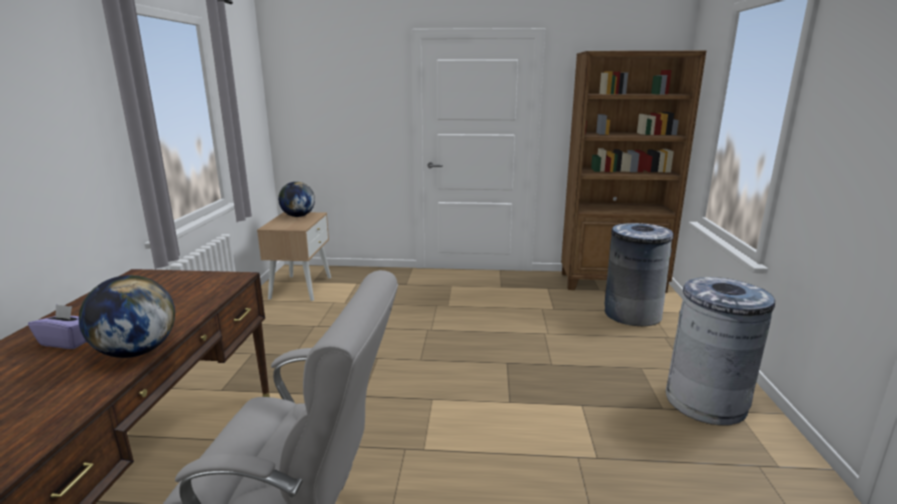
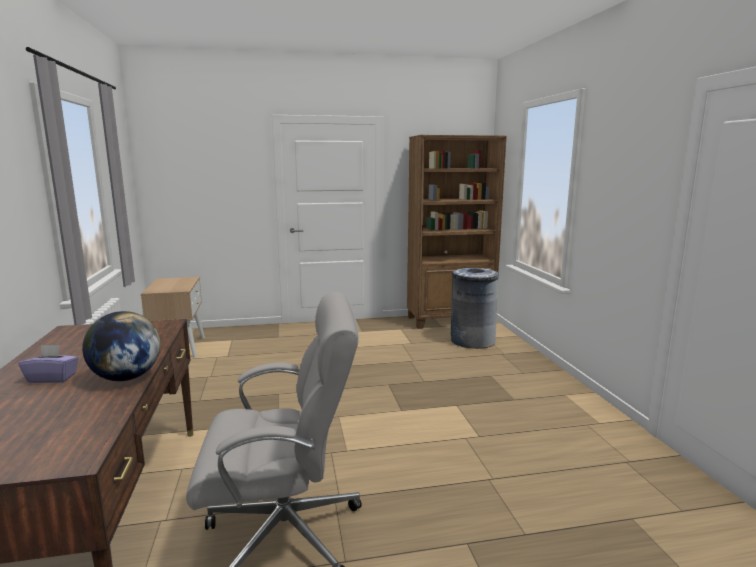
camera: 15 degrees left, 5 degrees down
globe [278,182,315,217] -> none
grey trash can [666,277,775,425] -> none

